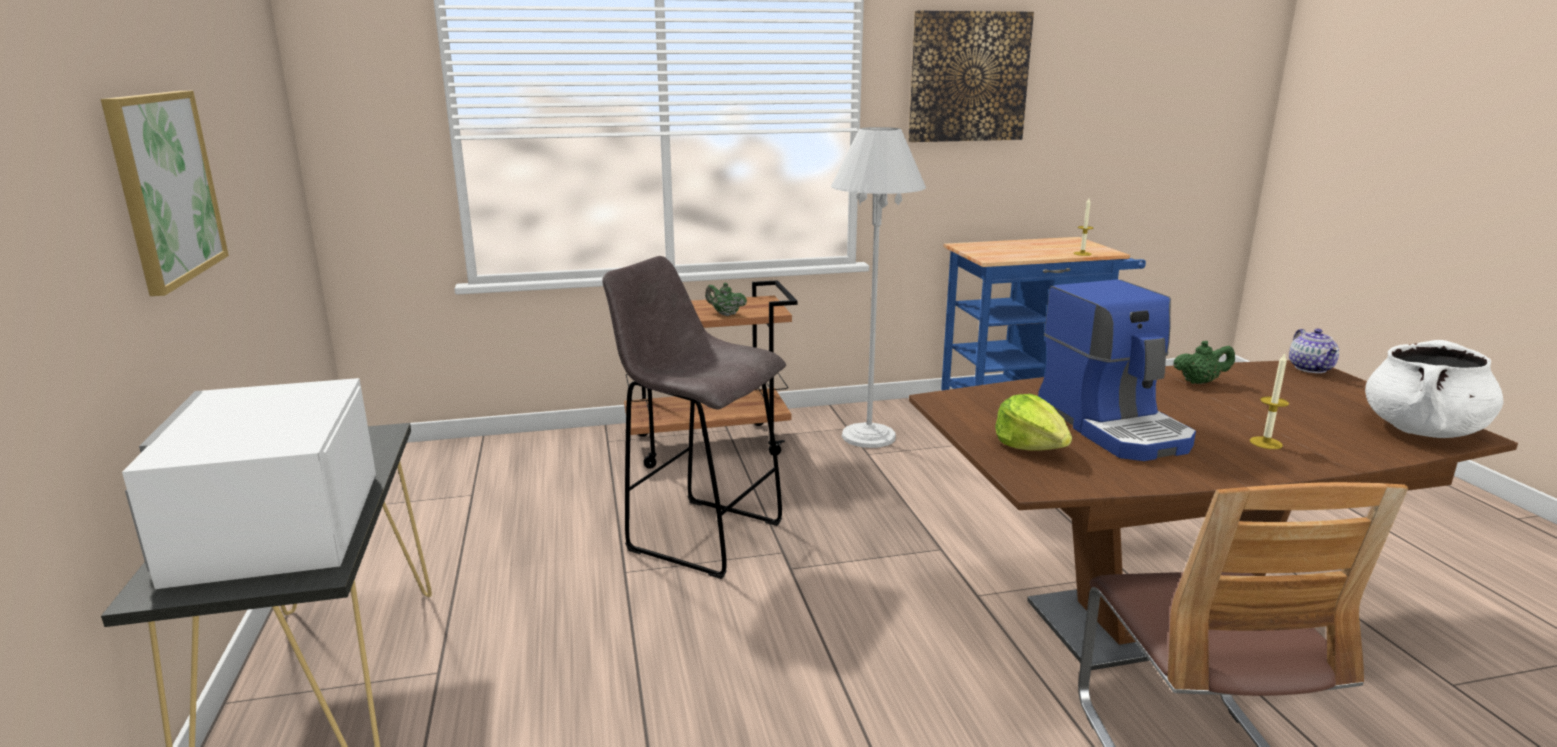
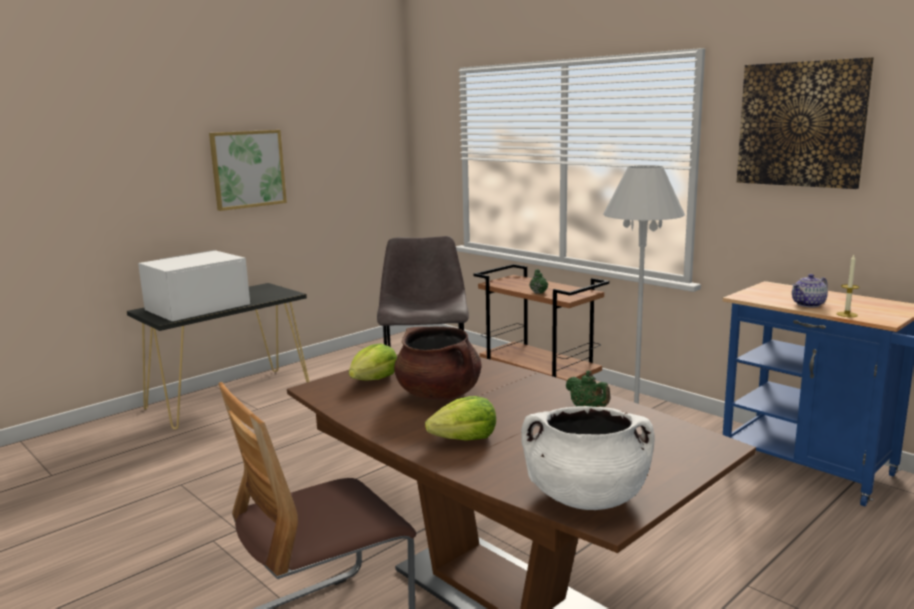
camera: 60 degrees right, 5 degrees down
coffee machine [1038,279,1196,461] -> brown cooking pot [394,327,481,401]
candle [1250,353,1289,449] -> lettuce [425,396,496,440]
teapot [1289,329,1339,373] -> teapot moved to [792,274,828,307]

